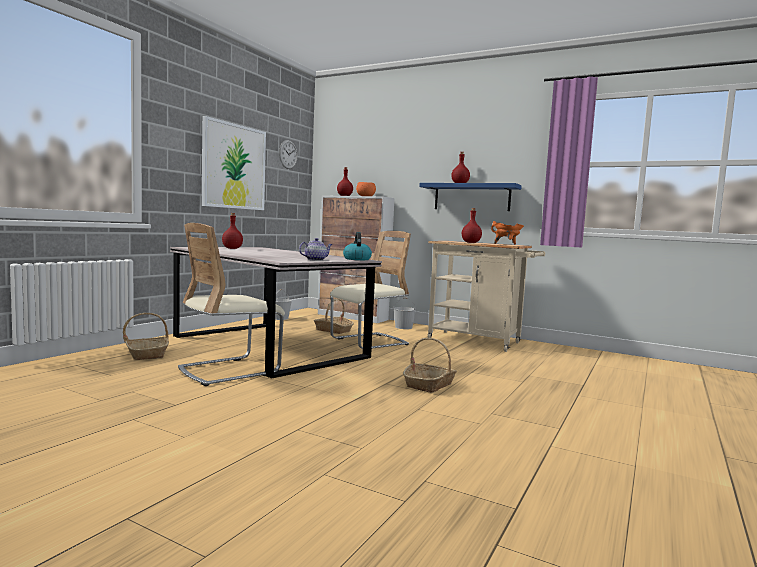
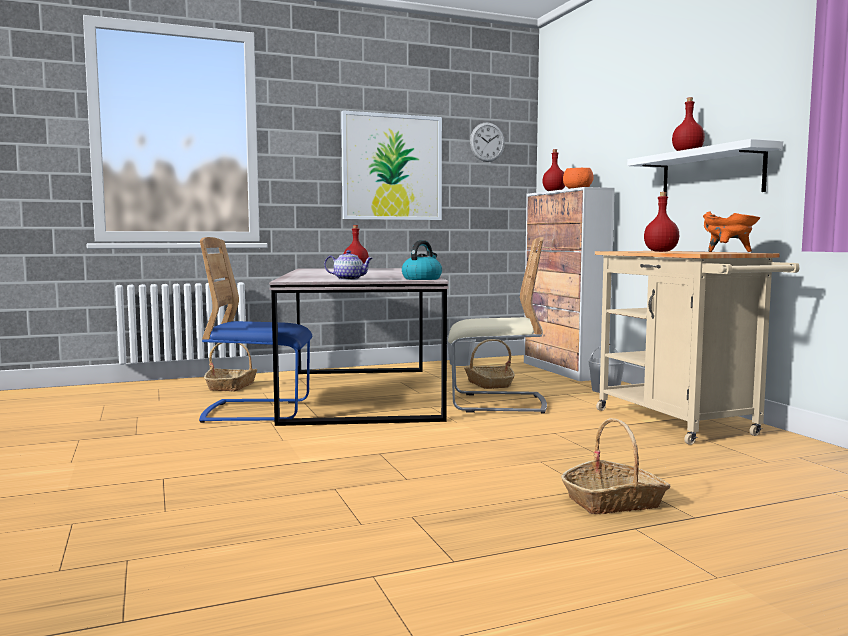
camera: 40 degrees right, 0 degrees up
beige chair [178,223,285,386] -> blue chair [199,237,312,423]
basket [403,338,457,393] -> basket moved to [561,418,671,514]
blue shelf [419,183,522,211] -> white shelf [627,139,783,196]

